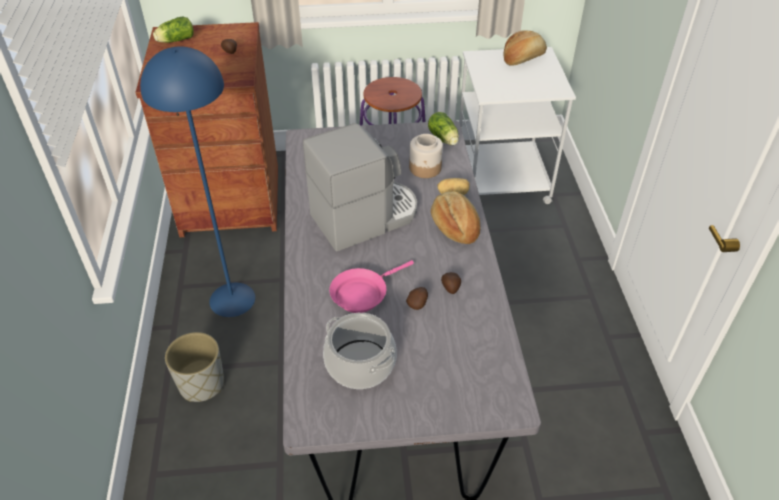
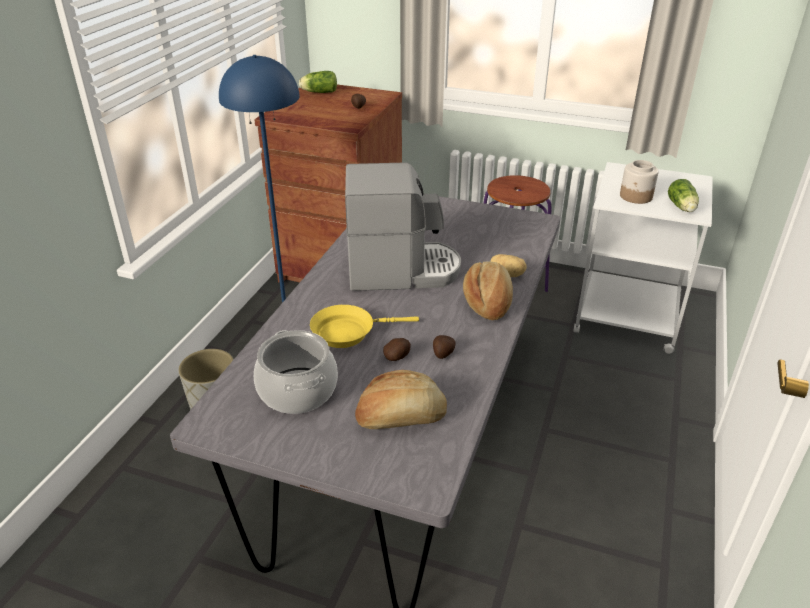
camera: 25 degrees right, 10 degrees down
pink frying pan [329,260,414,313] -> yellow frying pan [310,305,419,348]
jar [409,134,443,178] -> jar moved to [620,160,659,204]
lettuce [428,112,459,145] -> lettuce moved to [668,179,699,212]
bread [503,30,547,66] -> bread moved to [355,370,447,429]

